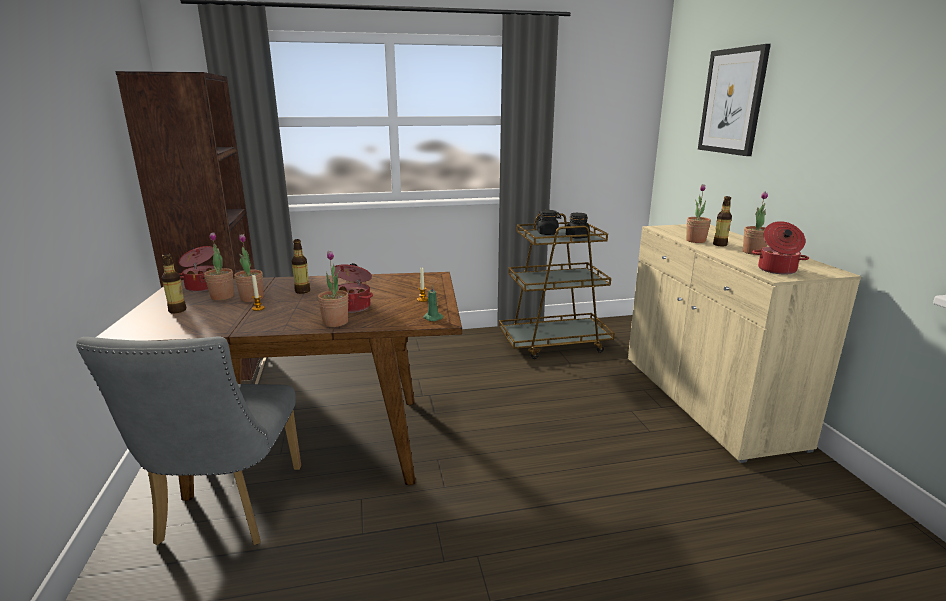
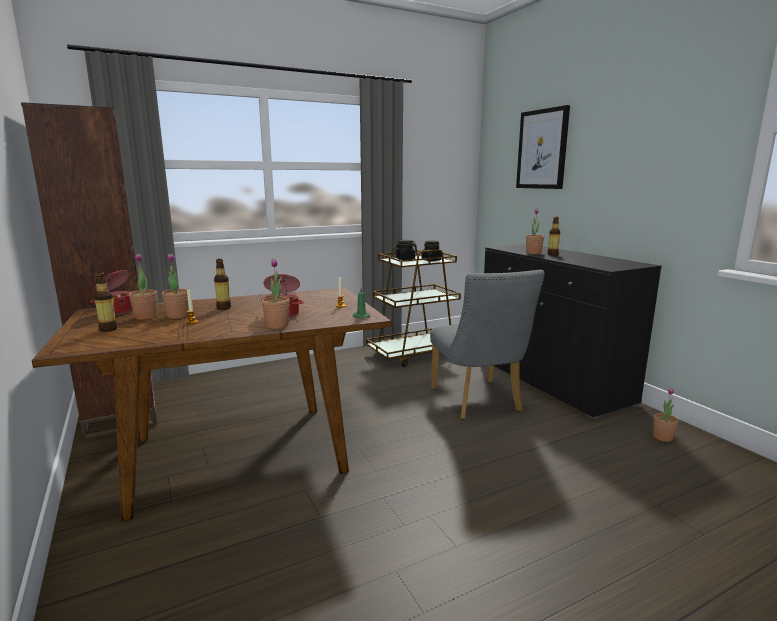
camera: 15 degrees left, 5 degrees down
grey chair [76,336,301,545] -> grey chair moved to [430,270,545,419]
beige cabinet [628,224,861,463] -> black cabinet [484,244,662,419]
potted plant [743,191,768,255] -> potted plant moved to [653,388,678,442]
cooking pot [752,221,809,275] -> none

